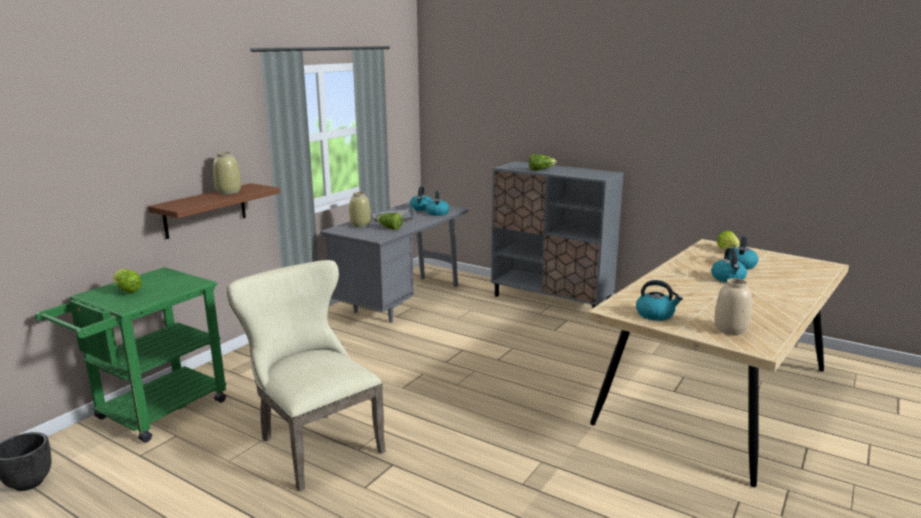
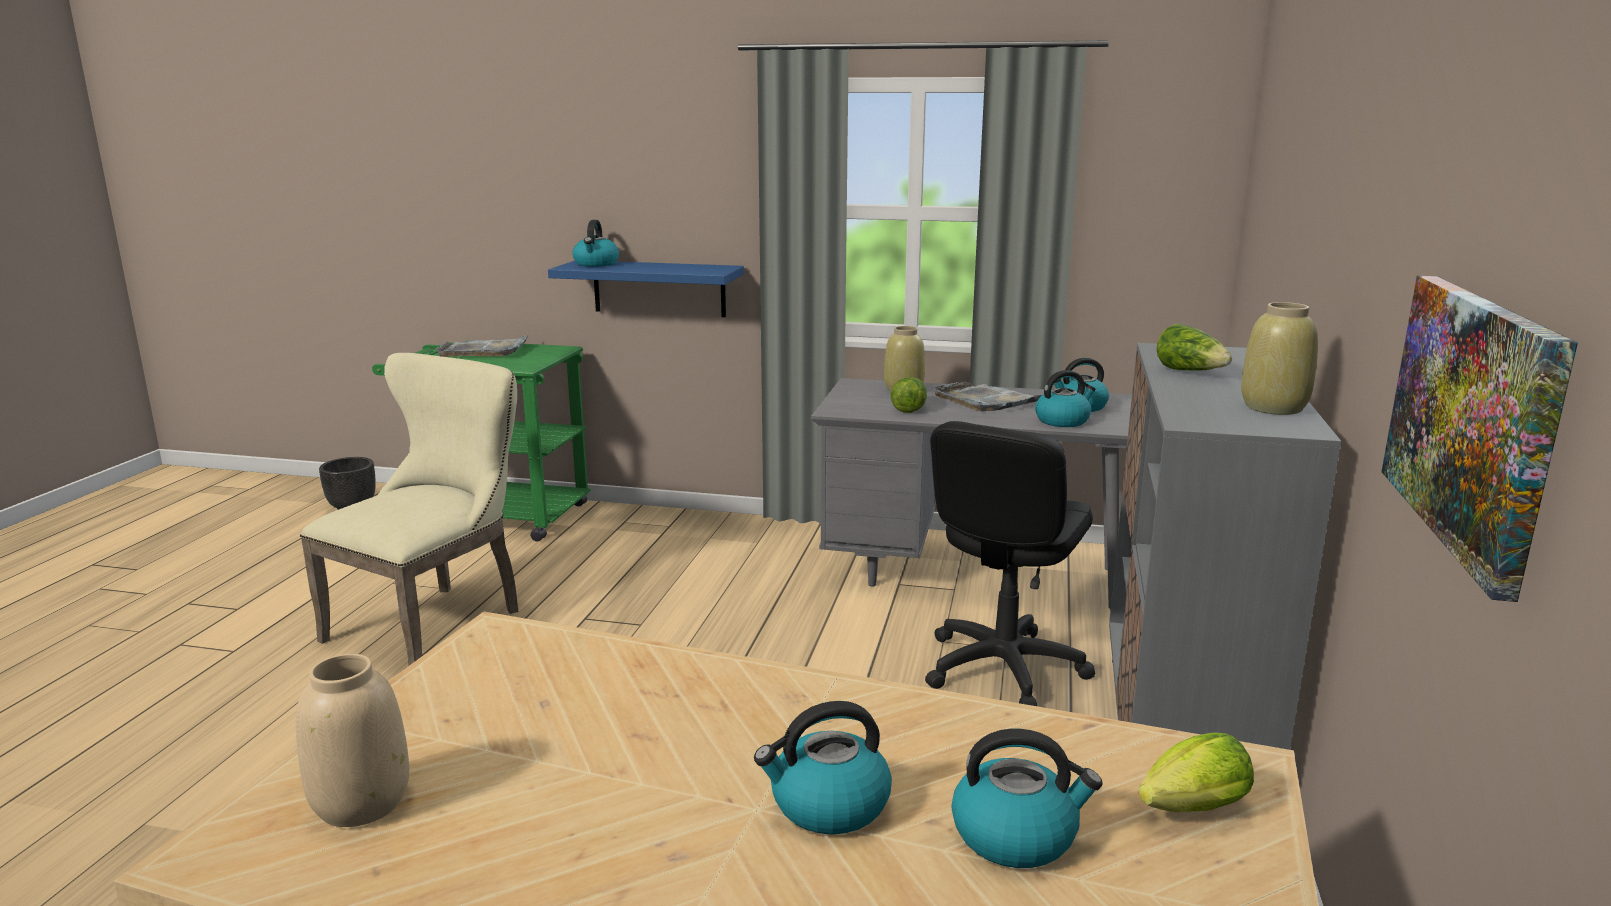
camera: 70 degrees right, 0 degrees up
lettuce [113,269,142,293] -> grey tray [435,335,529,357]
brown shelf [148,183,280,239] -> blue shelf [548,261,744,317]
beige vase [213,152,241,194] -> beige vase moved to [1241,302,1318,415]
kettle [636,280,683,321] -> kettle moved to [572,220,619,267]
none -> black office chair [925,421,1095,706]
none -> picture [1381,276,1578,602]

